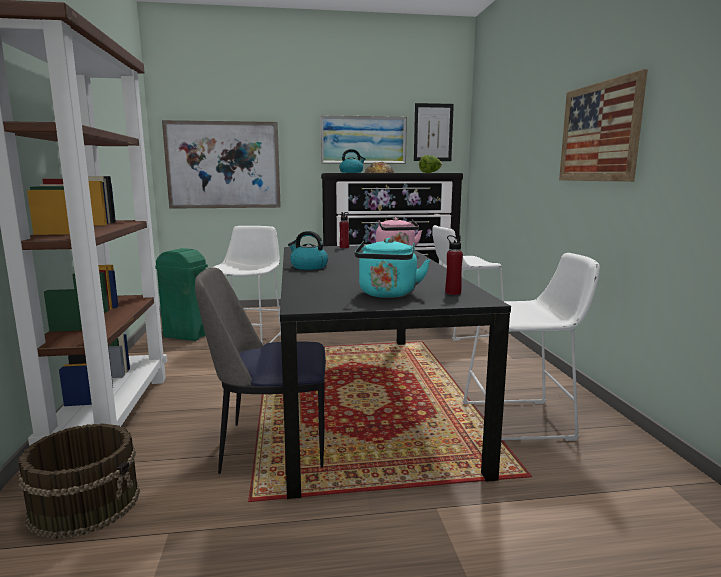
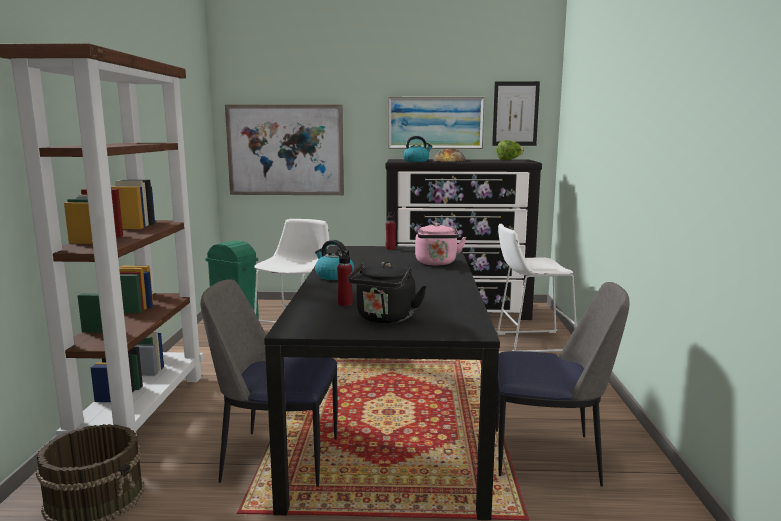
camera: 10 degrees right, 0 degrees up
turquoise kettle [355,238,430,298] -> black kettle [348,262,427,323]
red bottle [445,235,463,295] -> red bottle moved to [337,250,353,306]
white stool [462,253,600,441] -> chair [496,282,629,487]
picture [559,69,648,182] -> none

